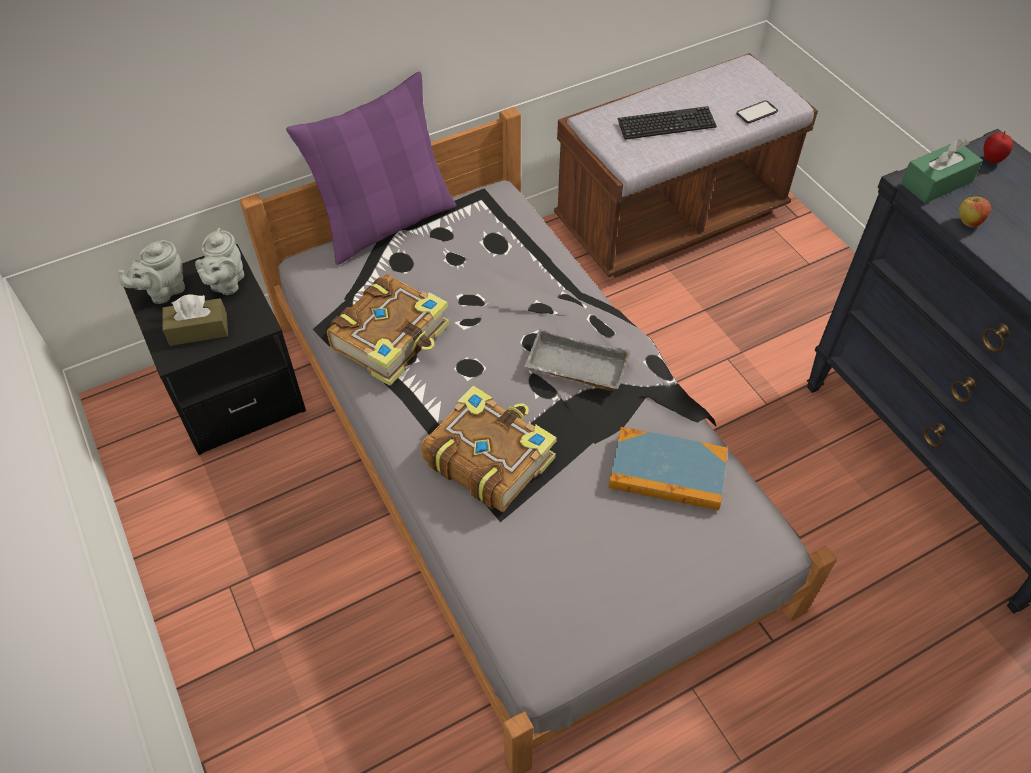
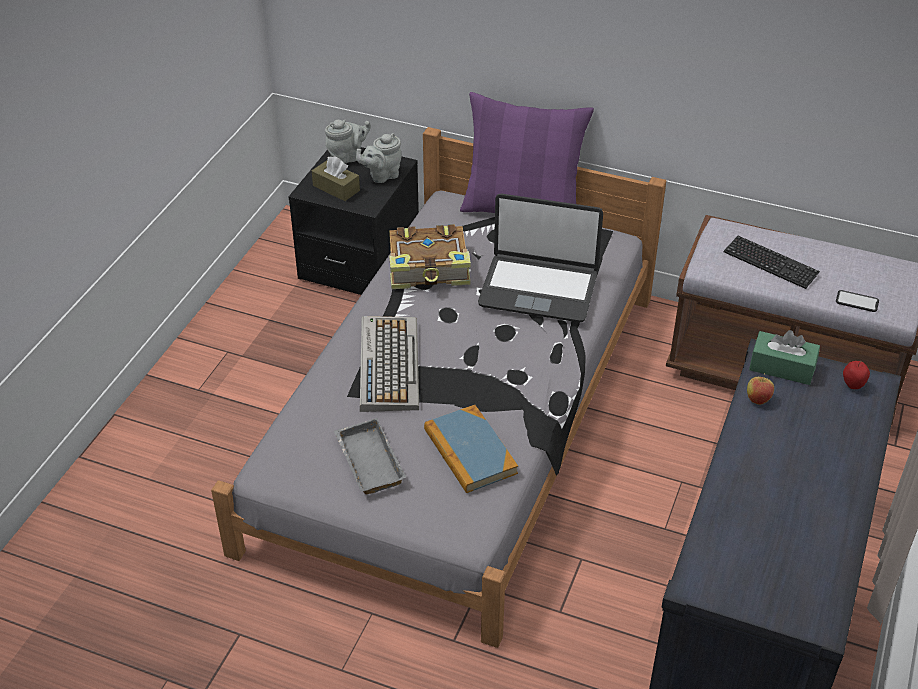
camera: 50 degrees right, 10 degrees down
grey teapot [117,240,185,304] -> grey teapot turned 150 degrees clockwise [325,120,371,164]
book [421,385,557,512] -> keyboard [360,316,419,412]
grey tray [524,329,631,391] -> grey tray moved to [334,418,406,494]
none -> laptop [478,194,603,322]

